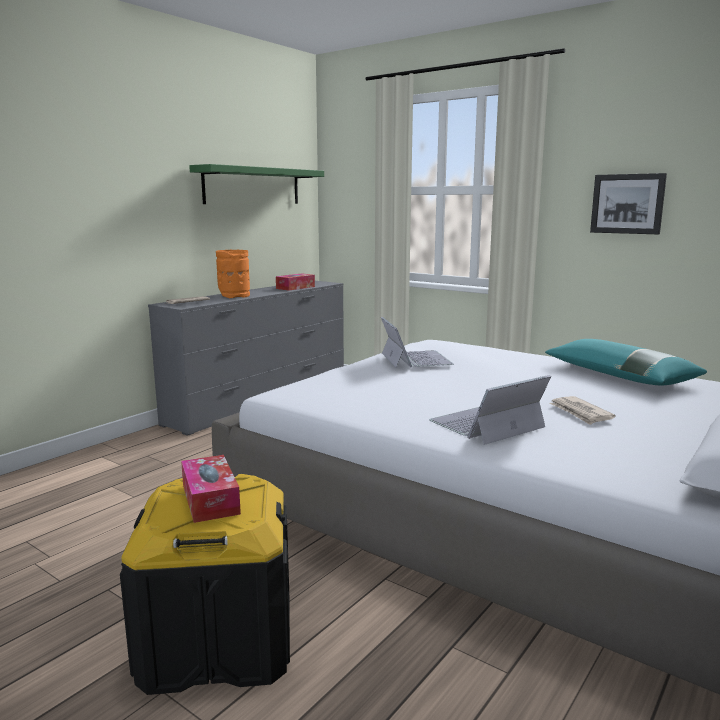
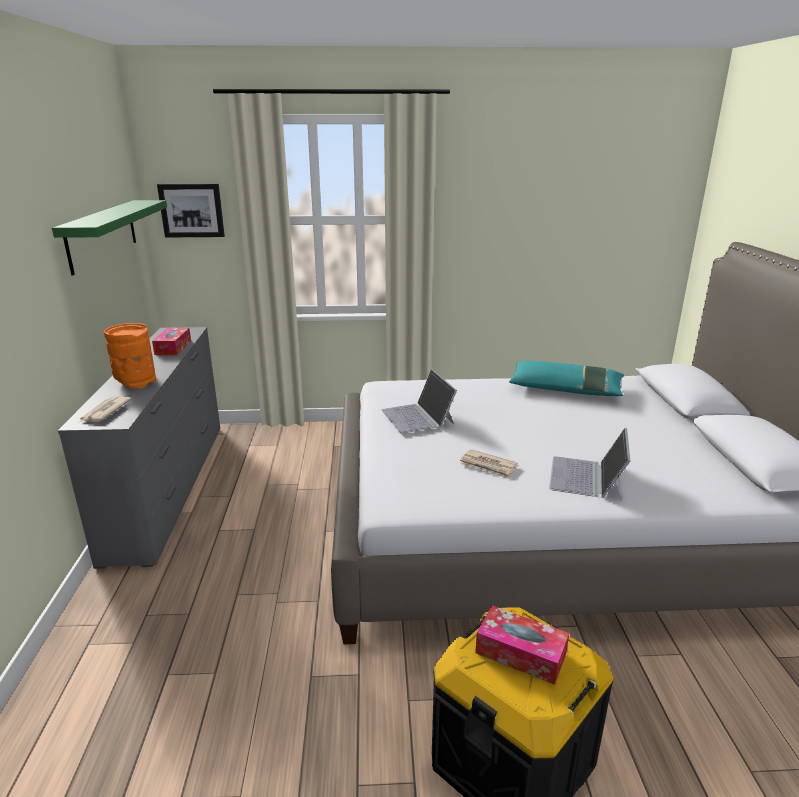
camera: 40 degrees left, 10 degrees up
laptop [381,317,454,368] -> laptop turned 150 degrees counterclockwise [382,369,457,433]
newspaper [549,396,616,425] -> newspaper moved to [460,449,517,479]
picture [590,173,667,234] -> picture moved to [157,184,225,238]

